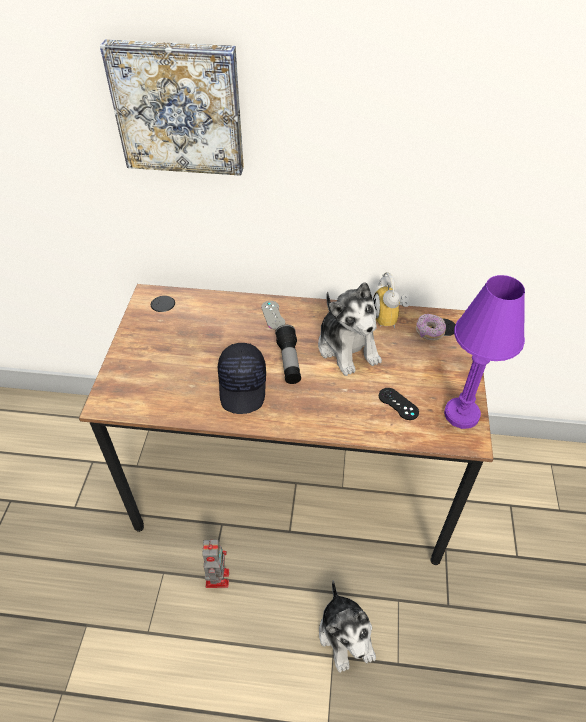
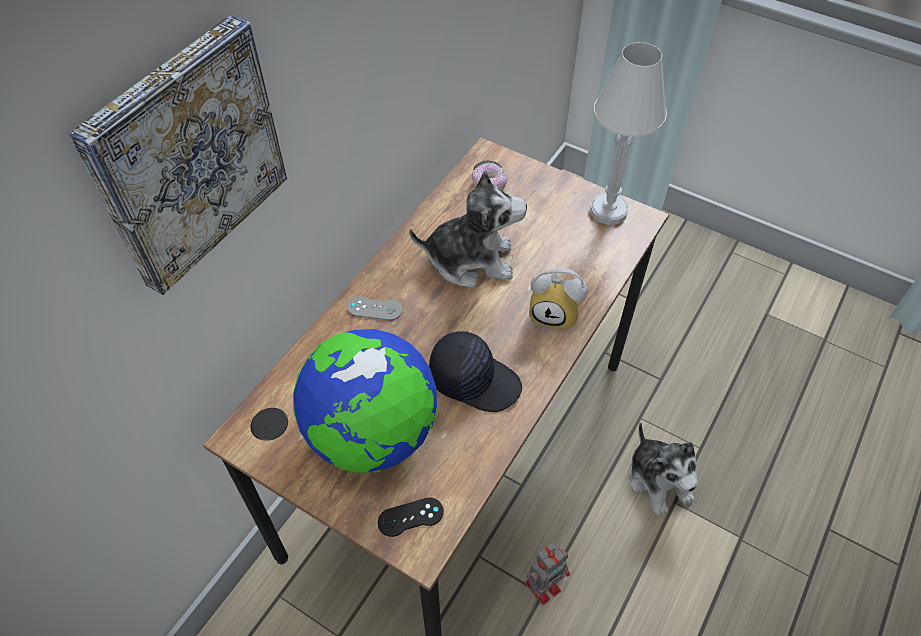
camera: 65 degrees left, 5 degrees up
toy robot [202,540,229,588] -> toy robot turned 120 degrees clockwise [525,543,570,605]
flashlight [275,325,301,384] -> none
plush toy [319,580,376,673] -> plush toy turned 60 degrees clockwise [628,422,698,516]
alarm clock [373,272,409,328] -> alarm clock moved to [529,268,588,330]
black game controller [379,388,419,420] -> black game controller moved to [378,497,444,537]
purple table lamp [444,275,525,429] -> white table lamp [590,42,667,225]
none -> globe [293,329,437,473]

